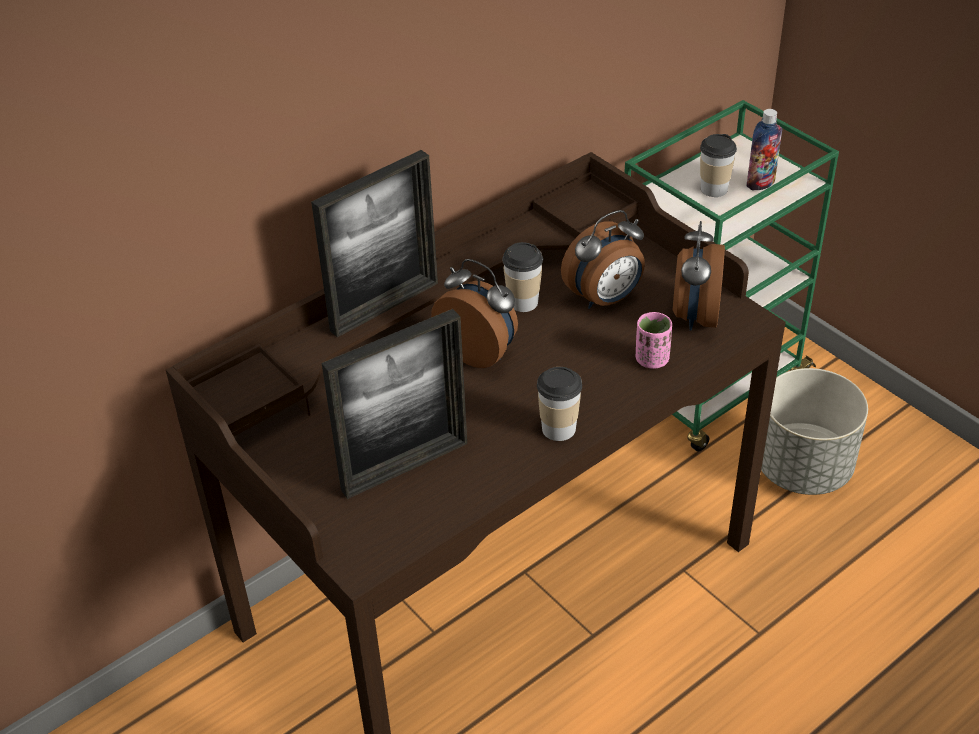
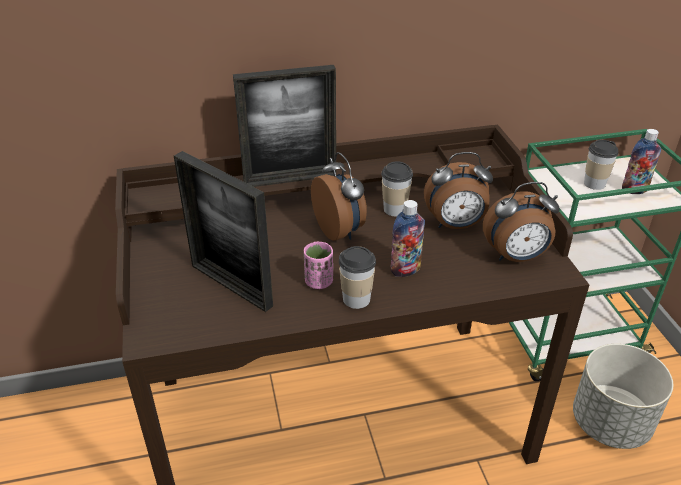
camera: 25 degrees right, 5 degrees down
picture frame [322,309,467,499] -> picture frame turned 45 degrees clockwise [174,151,273,312]
pink cup [636,312,672,369] -> pink cup moved to [304,242,333,289]
alarm clock [673,221,725,331] -> alarm clock turned 135 degrees counterclockwise [483,182,560,262]
none -> bottle [390,200,425,277]

